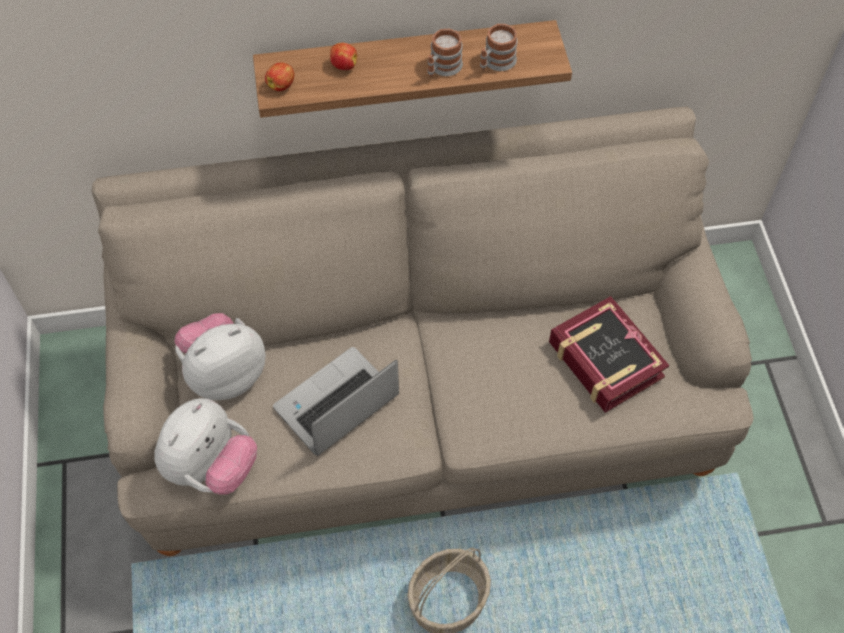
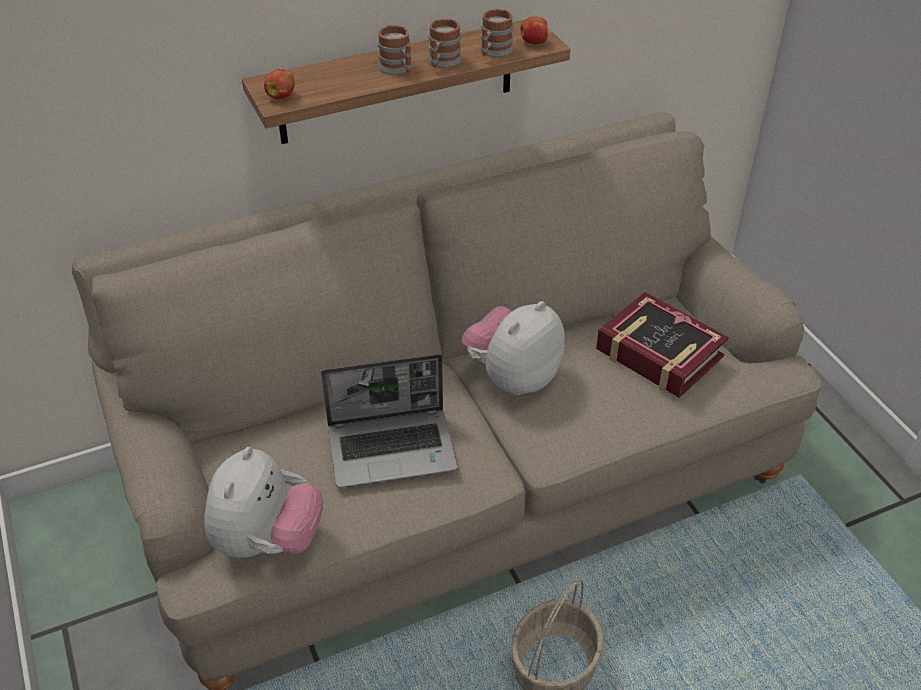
camera: 15 degrees left, 15 degrees down
plush toy [174,313,266,400] -> plush toy moved to [462,301,565,395]
laptop [273,347,399,456] -> laptop turned 135 degrees counterclockwise [321,354,458,488]
apple [330,43,357,70] -> apple moved to [521,16,548,44]
none -> mug [377,25,412,74]

